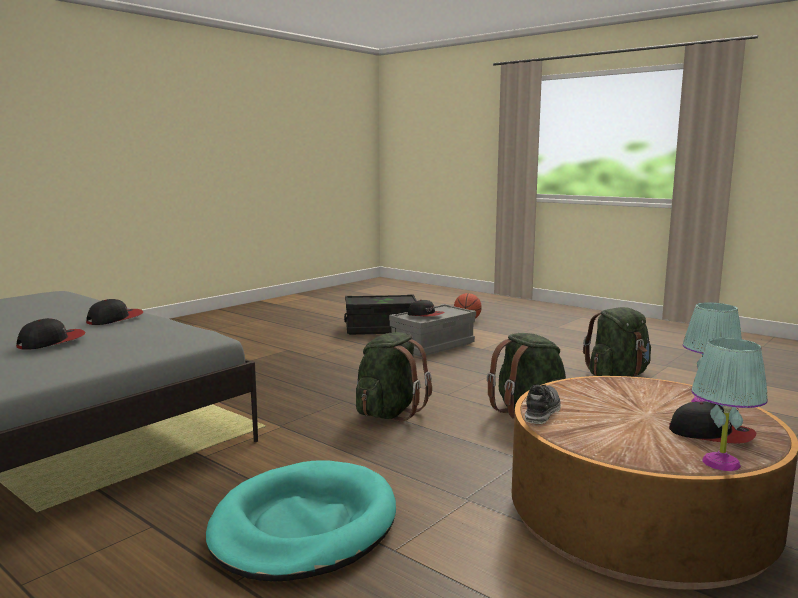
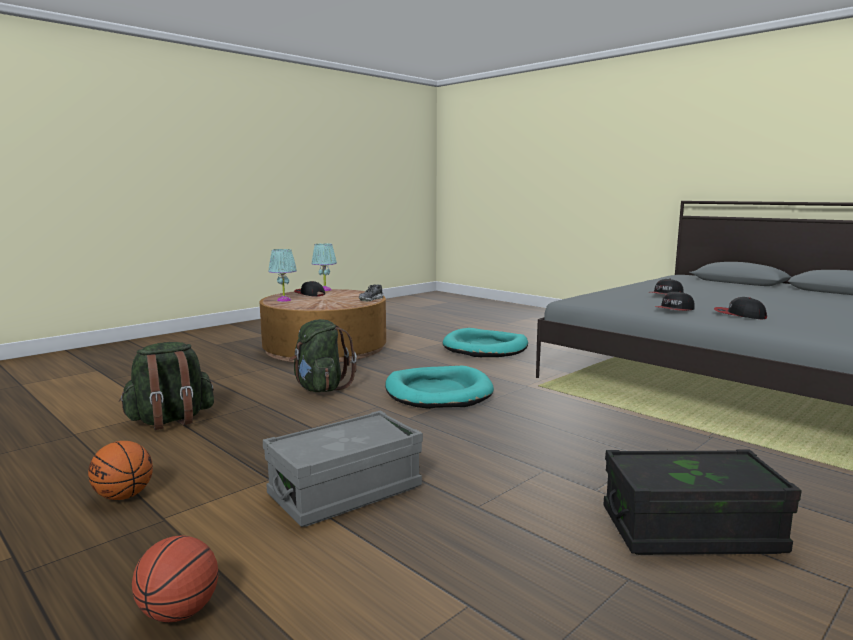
camera: 175 degrees left, 0 degrees up
black storage box [344,294,417,335] -> black storage box moved to [603,449,802,555]
green backpack [356,332,432,422] -> turquoise dog bed [385,366,494,409]
cap [408,300,445,317] -> cap moved to [714,297,767,319]
none -> basketball [88,441,153,500]

